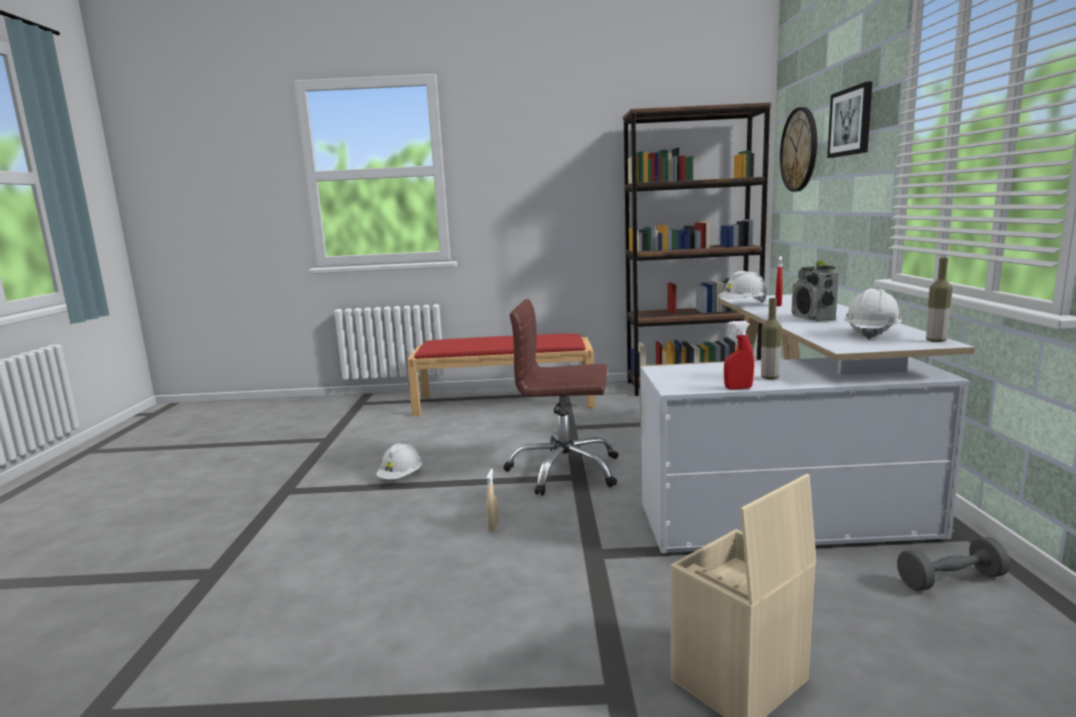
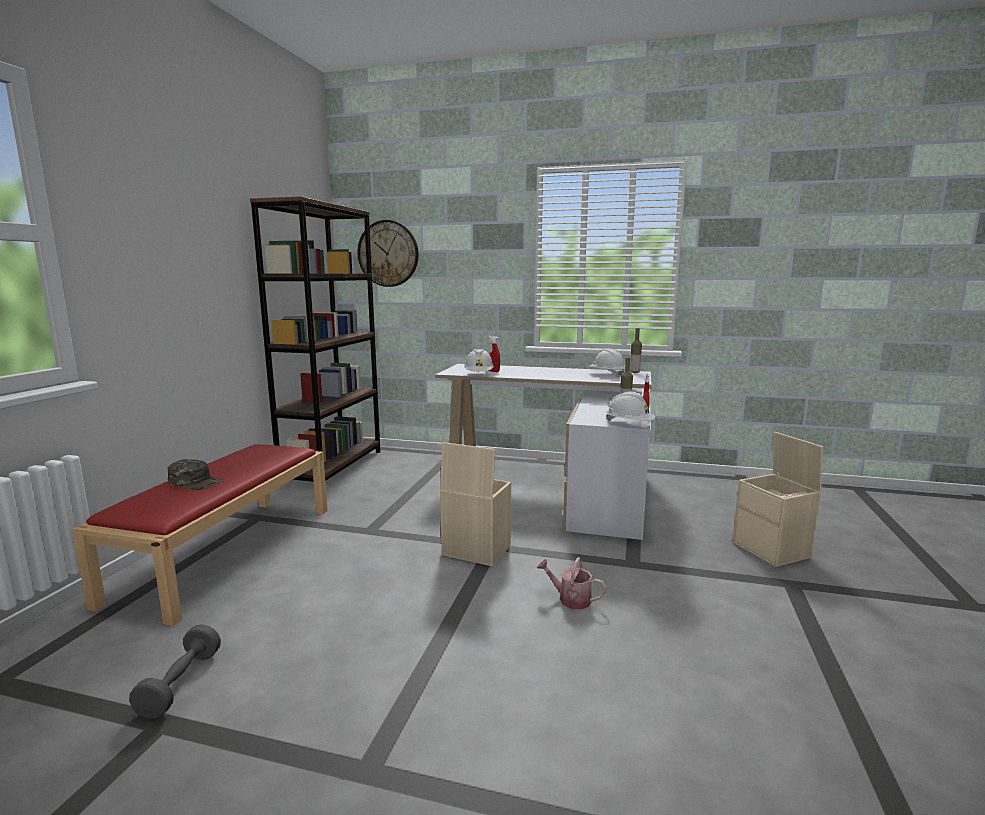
camera: 75 degrees left, 0 degrees up
white hard hat [376,443,422,479] -> white hard hat moved to [606,392,655,421]
beige spray bottle [486,469,499,531] -> watering can [537,557,607,610]
brown office chair [503,299,618,496] -> beige storage box [440,442,511,566]
radio [792,261,839,321] -> none
picture [827,81,872,158] -> none
grey dumbbell [897,537,1010,591] -> grey dumbbell moved to [129,624,221,719]
none -> green cap [168,459,225,490]

